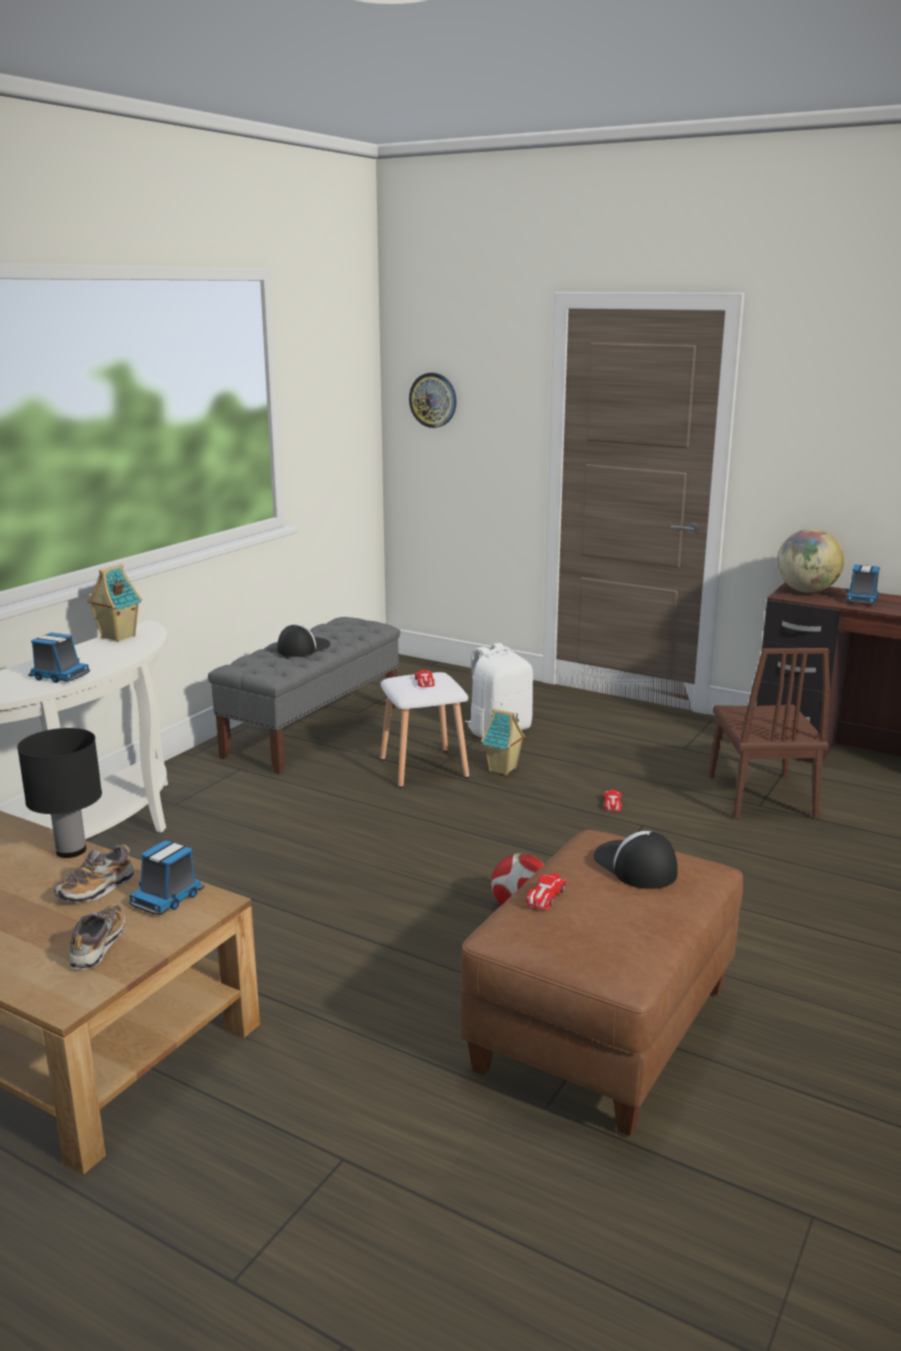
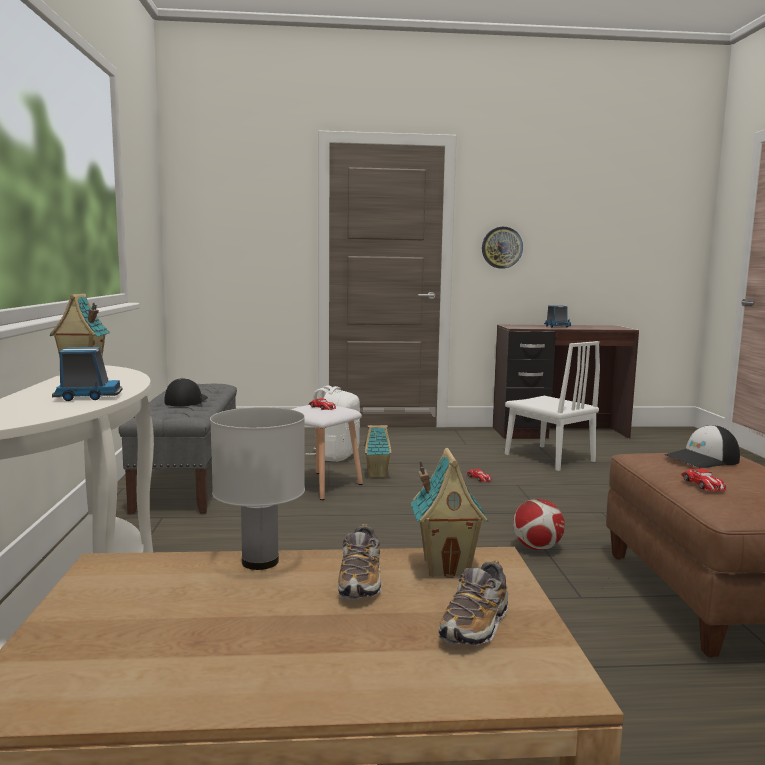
camera: 35 degrees left, 10 degrees down
black table lamp [17,728,102,858] -> white table lamp [210,407,305,570]
shoe [69,904,125,970] -> shoe turned 120 degrees counterclockwise [438,560,508,646]
toy truck [129,841,204,915] -> toy house [411,448,489,578]
wall clock [409,373,457,428] -> wall clock moved to [482,227,523,269]
cap [594,831,678,889] -> cap turned 45 degrees counterclockwise [664,425,740,468]
brown chair [709,648,830,820] -> white chair [505,341,600,471]
globe [777,528,844,593] -> none

